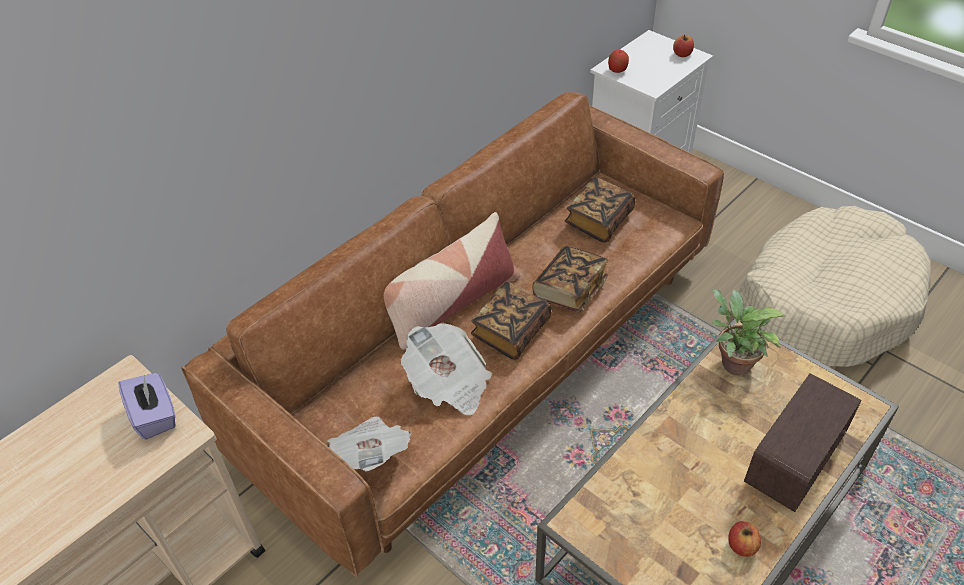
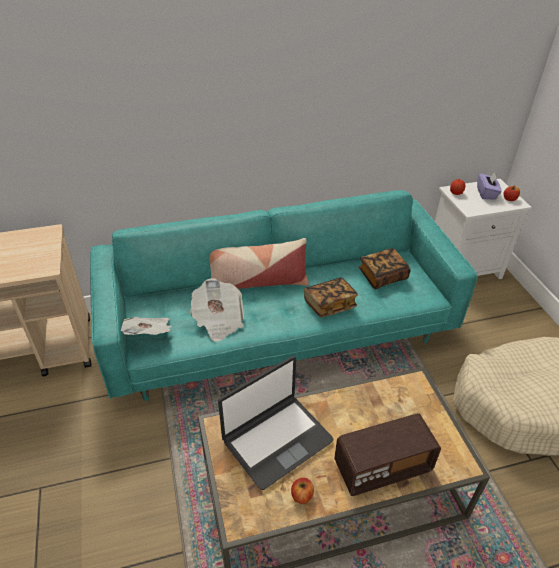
camera: 30 degrees right, 5 degrees down
purple tissue box [118,373,176,439] -> purple tissue box moved to [477,172,502,200]
brown sofa [181,92,724,577] -> turquoise sofa [90,190,478,401]
book [471,281,551,360] -> none
potted plant [712,289,786,375] -> none
none -> laptop [218,356,334,490]

